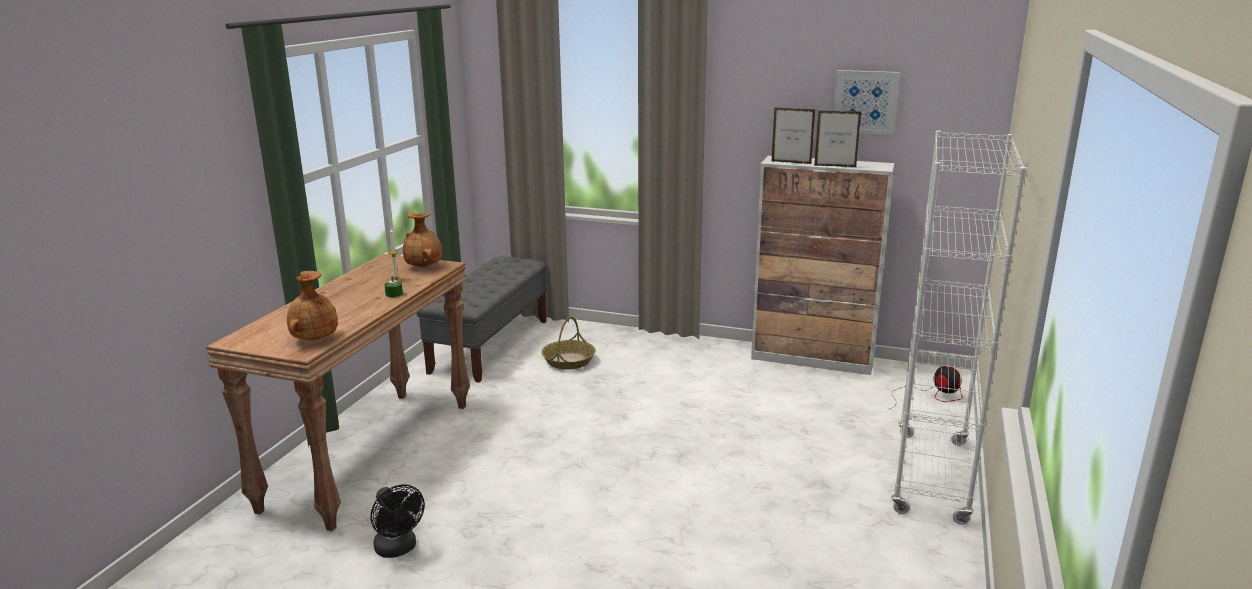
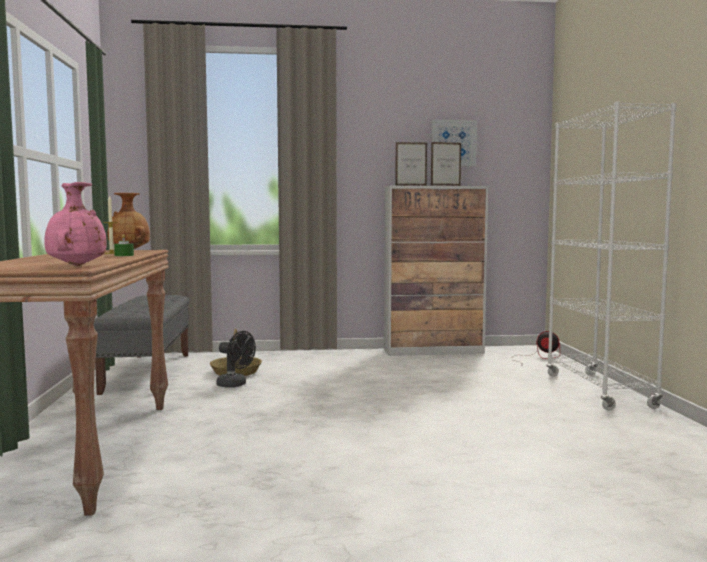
camera: 25 degrees left, 15 degrees down
brown vase [287,271,338,340] -> pink vase [45,182,107,266]
black fan [370,484,425,558] -> black fan moved to [217,331,256,388]

